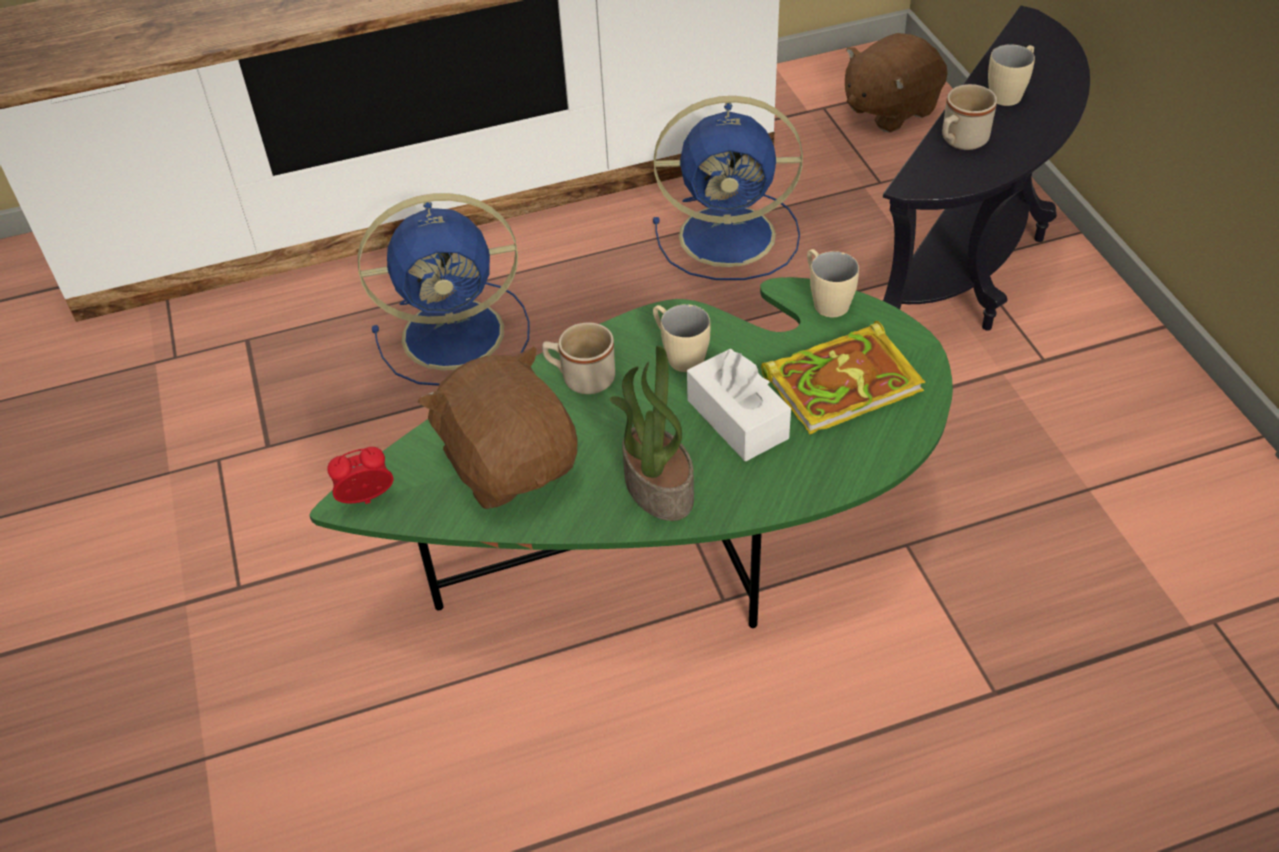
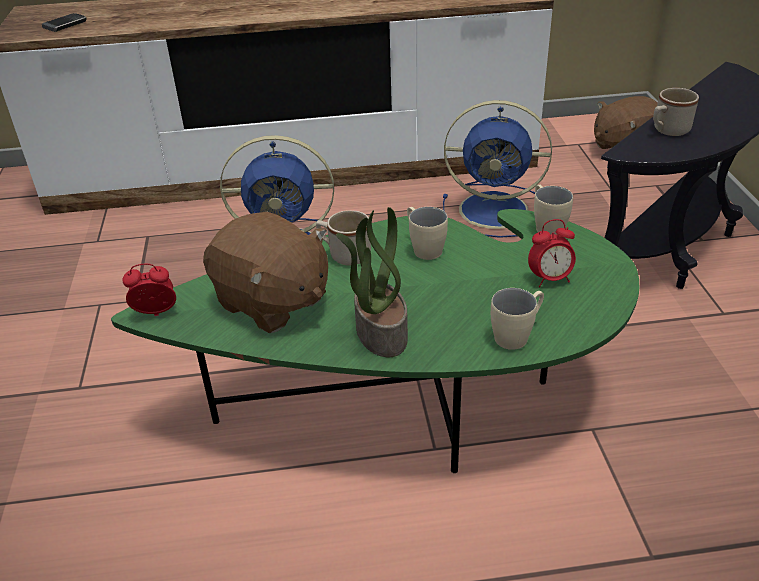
camera: 10 degrees right, 10 degrees down
brown plush toy [418,347,578,509] -> brown plush toy turned 150 degrees clockwise [203,212,328,333]
white tissue box [687,349,791,461] -> none
book [761,321,925,434] -> alarm clock [528,219,576,287]
beige mug [988,44,1035,106] -> beige mug moved to [491,288,544,350]
none -> phone [42,13,87,32]

